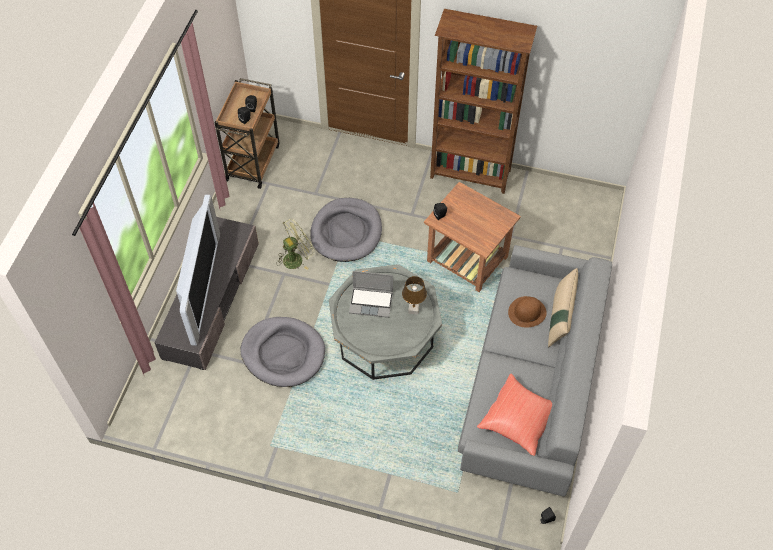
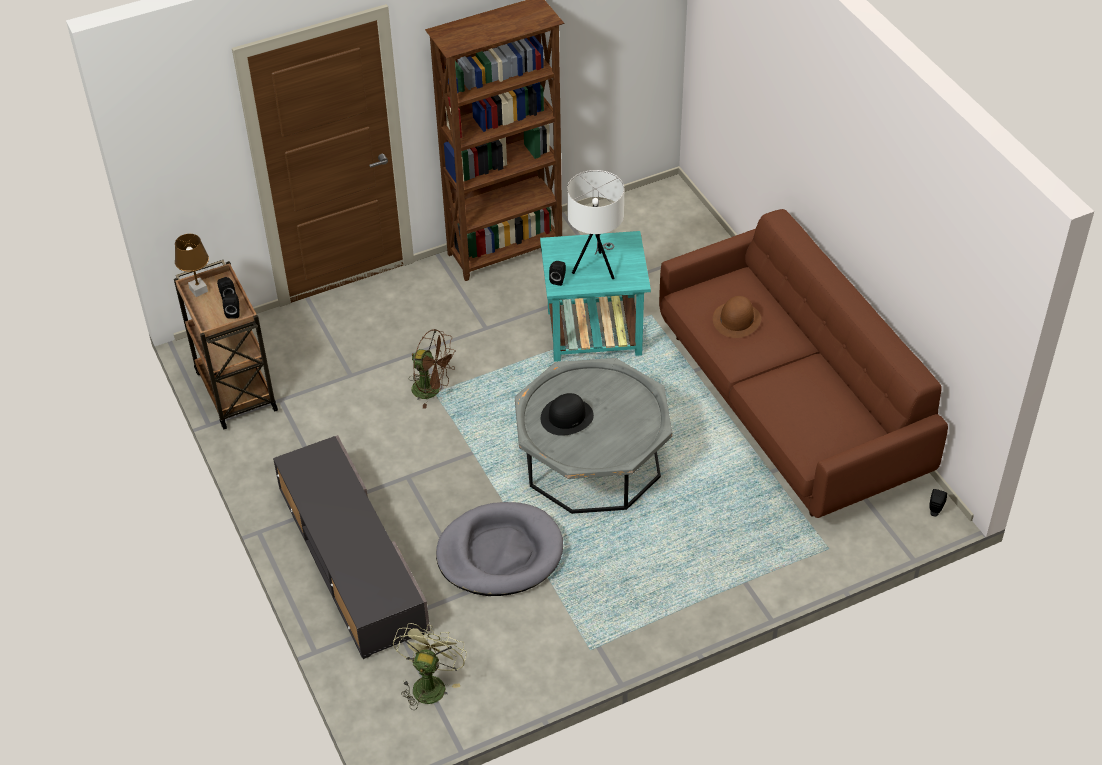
camera: 40 degrees left, 10 degrees down
television [176,195,220,346] -> none
green fan [276,219,315,270] -> green fan moved to [393,623,467,710]
grey dog bed [310,198,382,262] -> brown fan [408,329,456,409]
laptop [349,271,393,318] -> black hat [541,393,594,436]
brown table lamp [402,276,427,315] -> brown table lamp moved to [175,234,209,297]
brown side table [424,182,521,292] -> turquoise side table [540,231,651,362]
grey sofa [458,245,612,496] -> brown sofa [659,209,948,518]
red pillow [477,374,552,456] -> none
beige pillow [548,268,578,347] -> none
none -> white table lamp [567,170,624,279]

